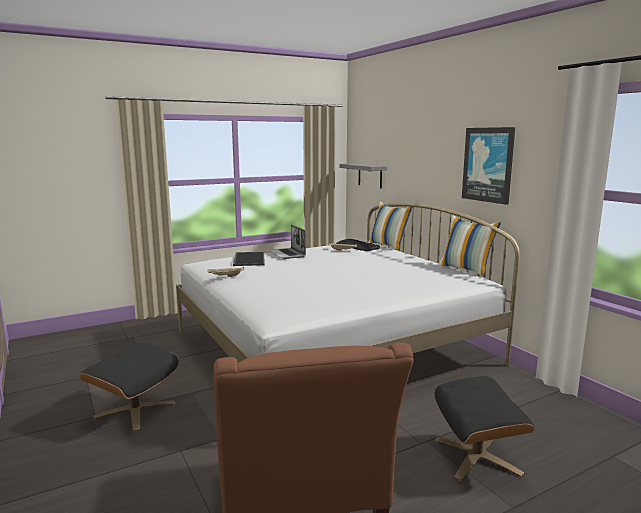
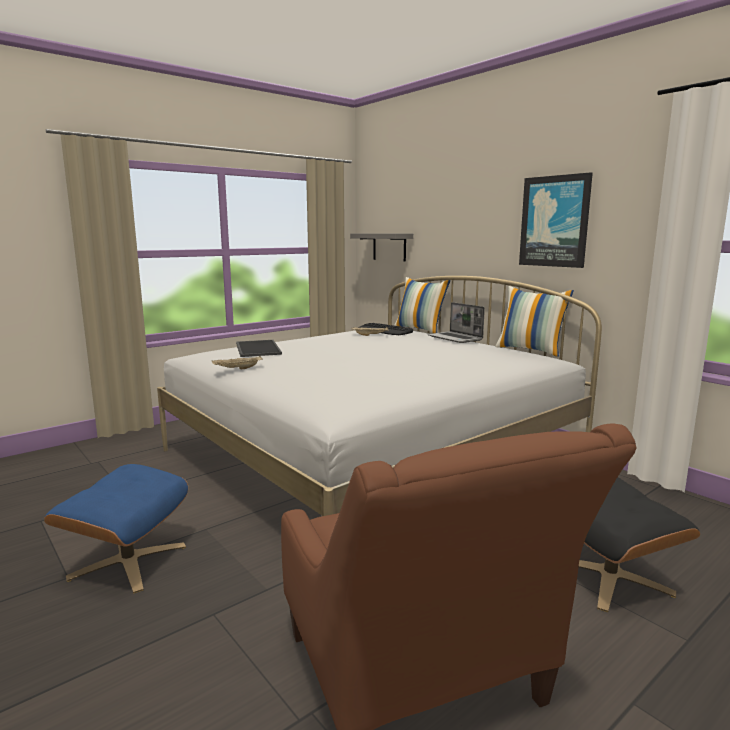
camera: 10 degrees left, 0 degrees up
black ottoman [79,342,179,432] -> blue ottoman [44,464,188,593]
laptop [268,224,306,259] -> laptop moved to [428,302,485,343]

